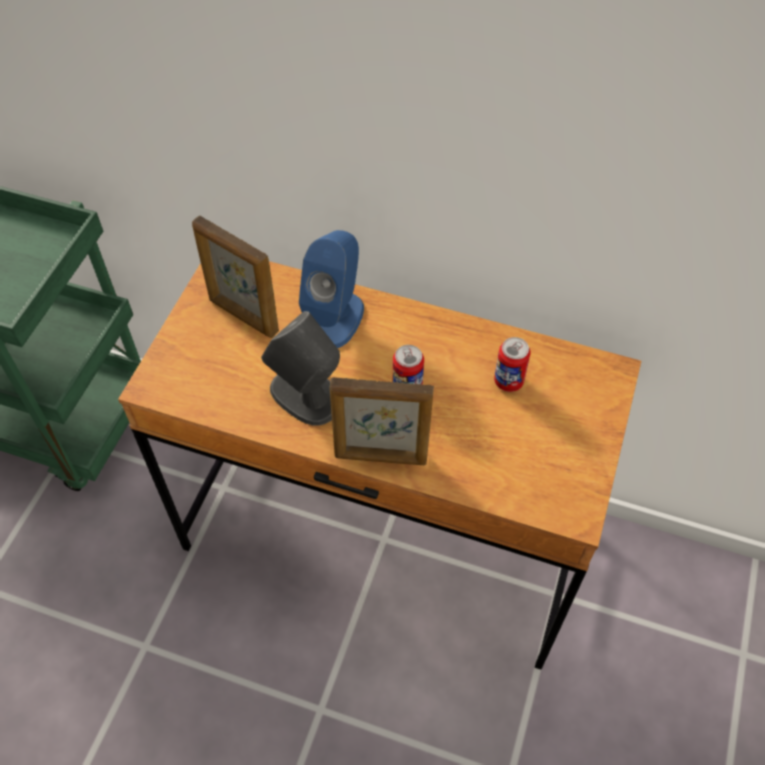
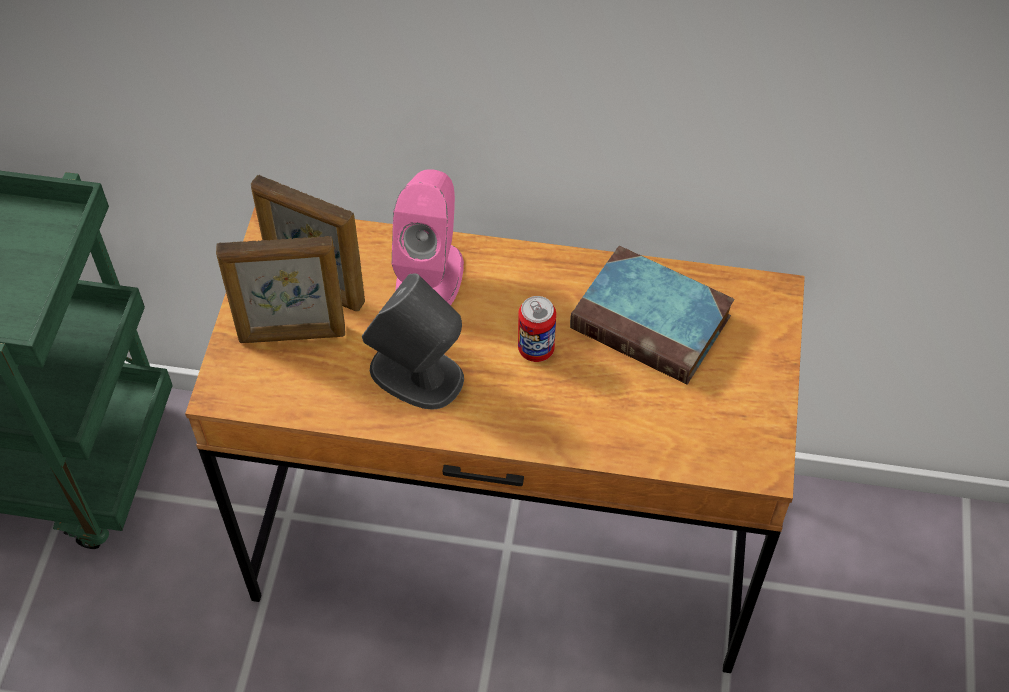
camera: 10 degrees left, 0 degrees up
blue speaker [299,230,364,348] -> pink speaker [392,169,464,306]
picture frame [330,377,434,465] -> picture frame moved to [216,236,345,343]
can [494,337,531,392] -> book [570,246,735,385]

